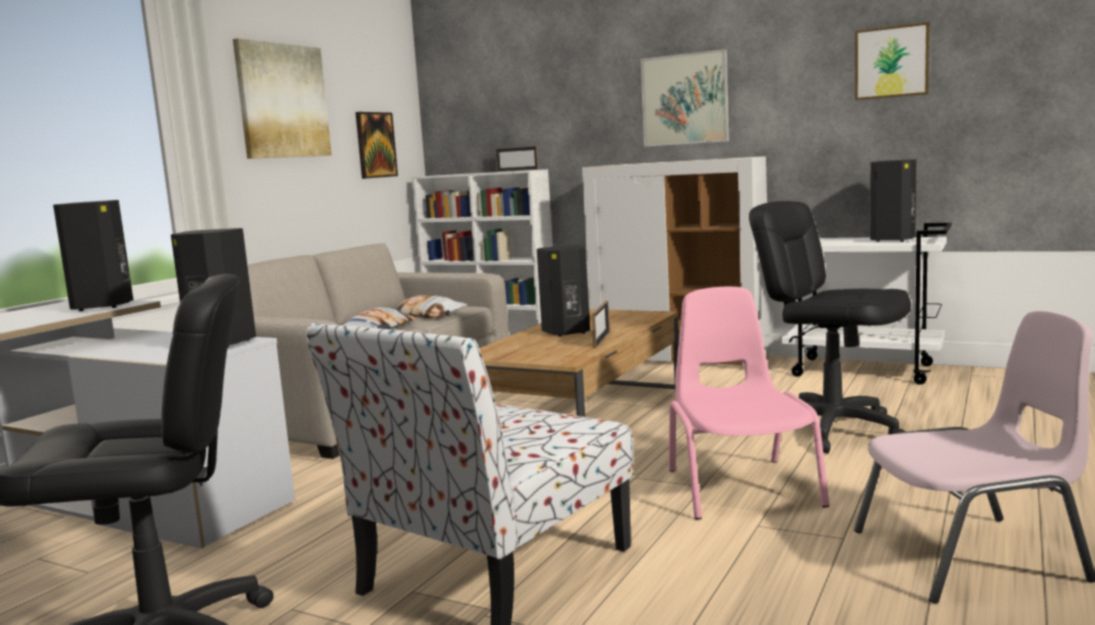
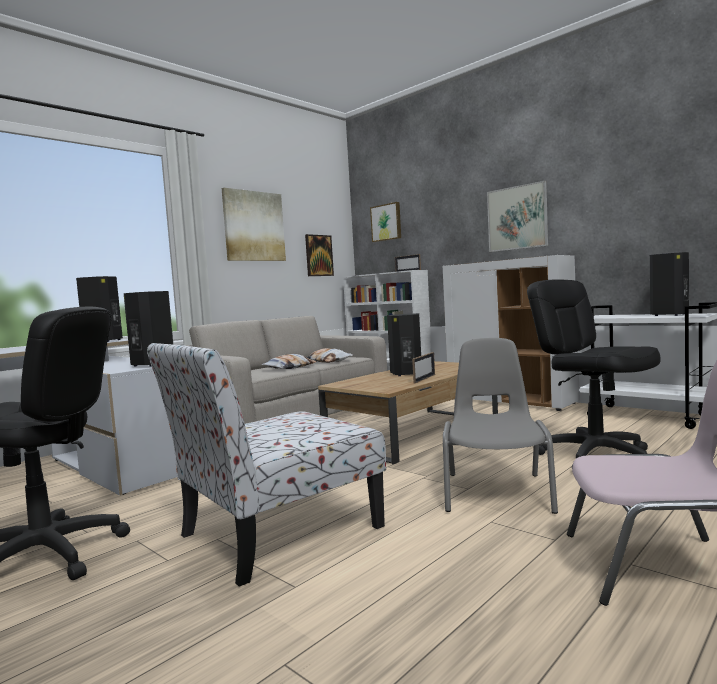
camera: 15 degrees right, 5 degrees down
pink chair [669,287,829,519] -> grey chair [443,338,558,514]
picture [855,22,930,100] -> picture moved to [370,202,401,242]

